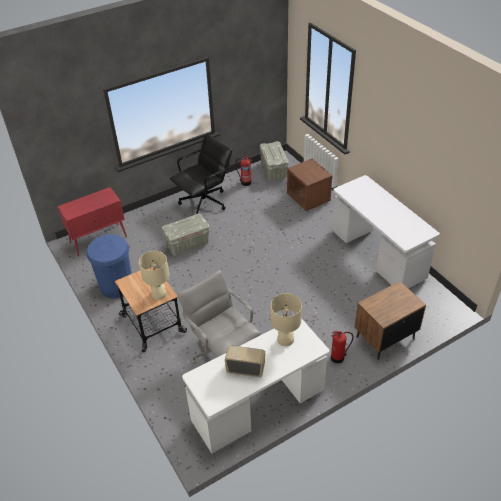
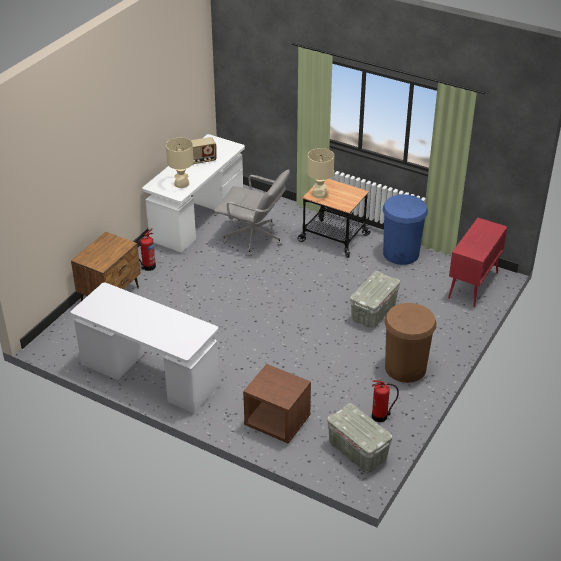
camera: 150 degrees right, 5 degrees down
black office chair [170,133,232,214] -> brown trash can [384,303,436,383]

